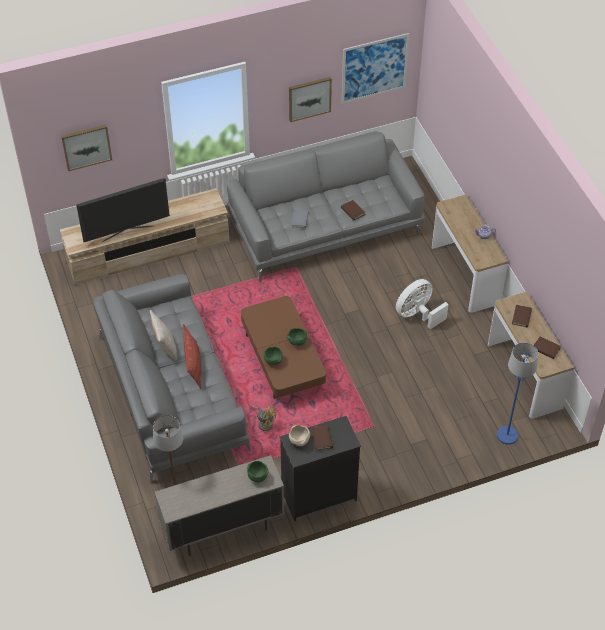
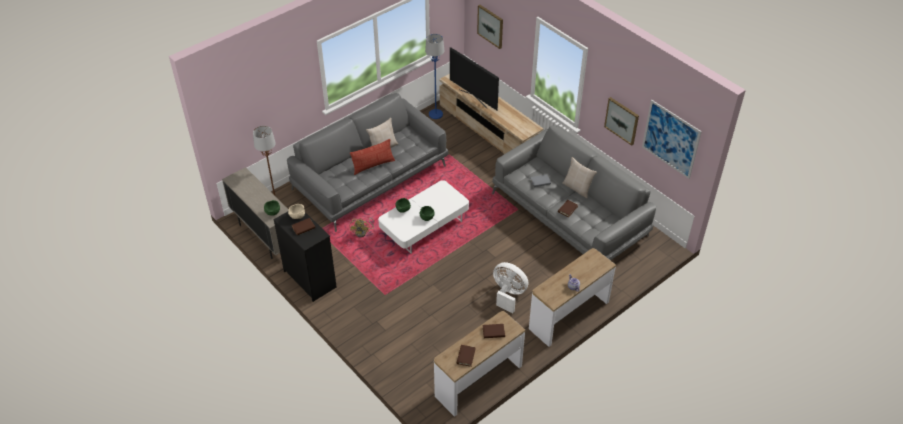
camera: 70 degrees right, 5 degrees down
brown coffee table [241,296,326,399] -> white coffee table [378,180,469,253]
blue floor lamp [497,342,538,444] -> blue floor lamp moved to [425,34,444,119]
none -> beige pillow [562,157,597,198]

